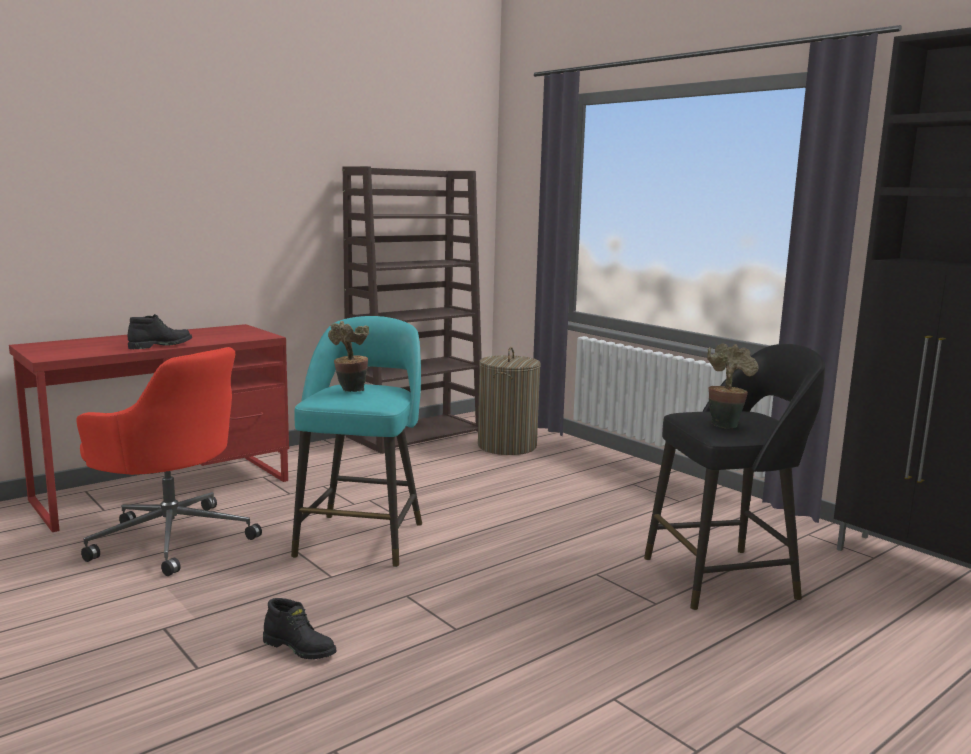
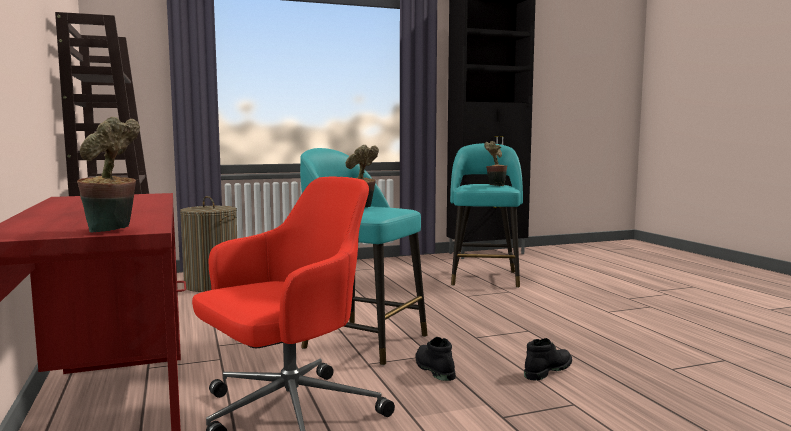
camera: 70 degrees left, 5 degrees down
black boot [128,314,192,349] -> black boot moved to [416,337,456,381]
black stool [644,344,825,610] -> turquoise stool [450,143,523,288]
none -> potted plant [77,117,140,233]

